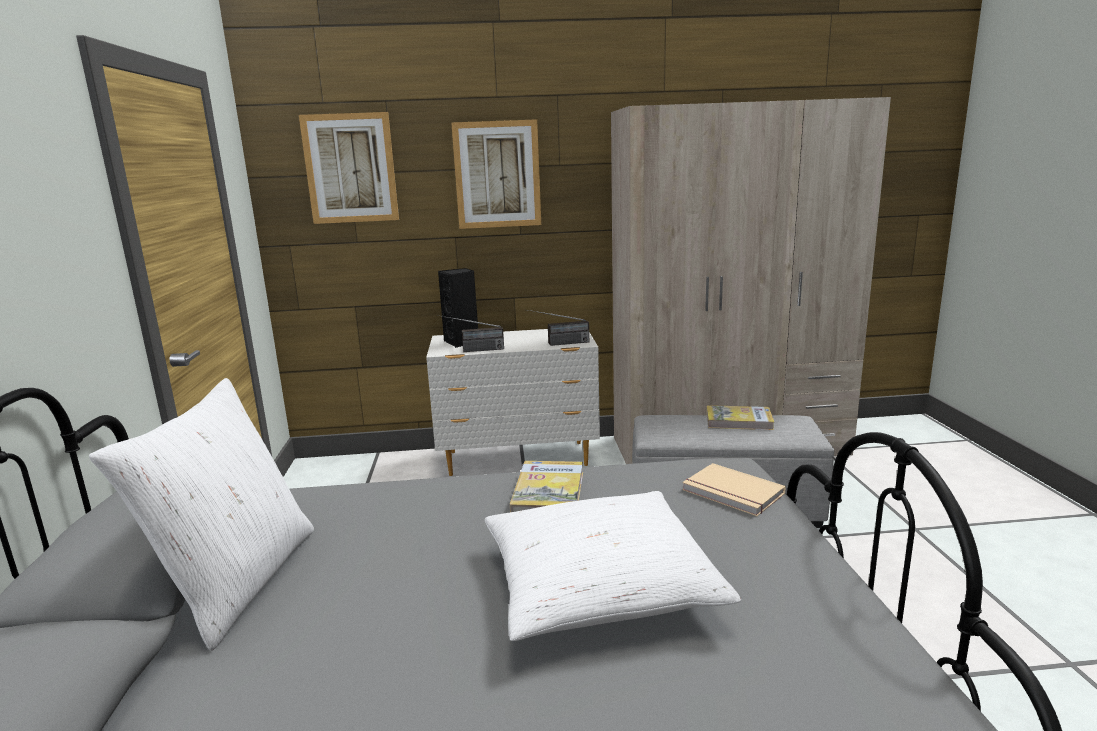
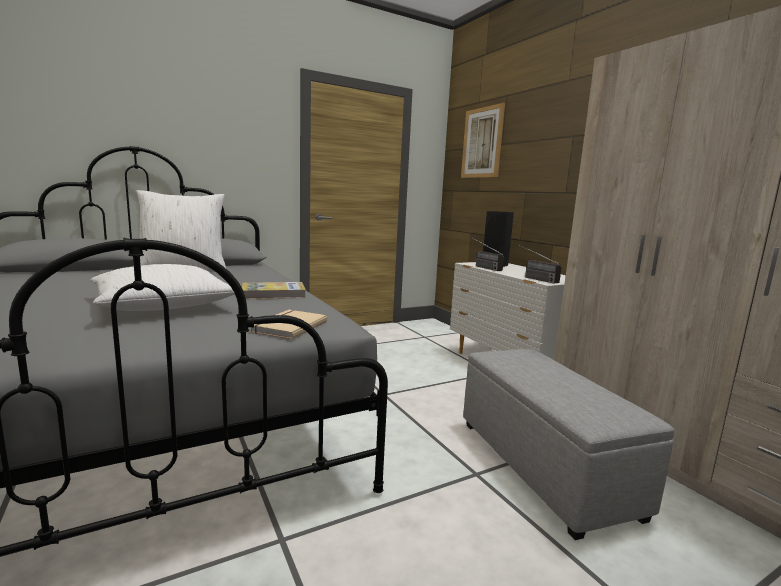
camera: 65 degrees right, 5 degrees down
picture [451,119,541,229] -> none
book [706,405,774,430] -> none

